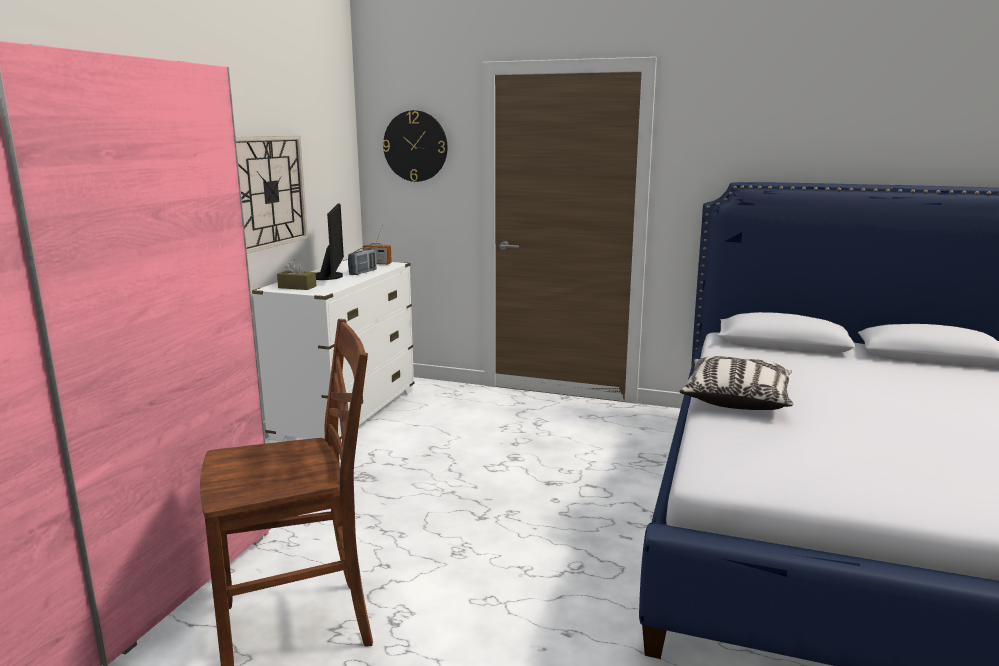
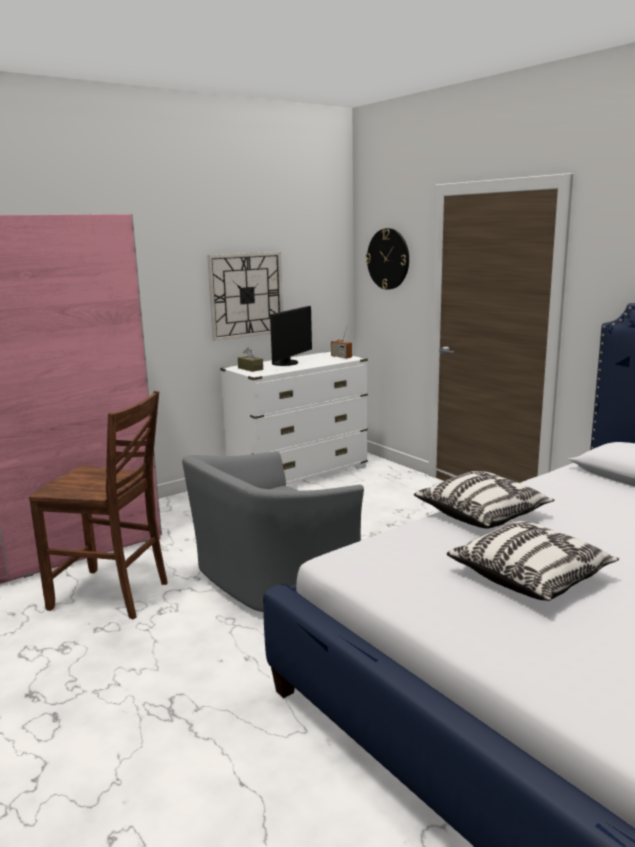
camera: 35 degrees right, 0 degrees up
radio [348,248,377,275] -> none
none -> grey armchair [182,451,364,612]
none -> pillow [447,521,619,601]

